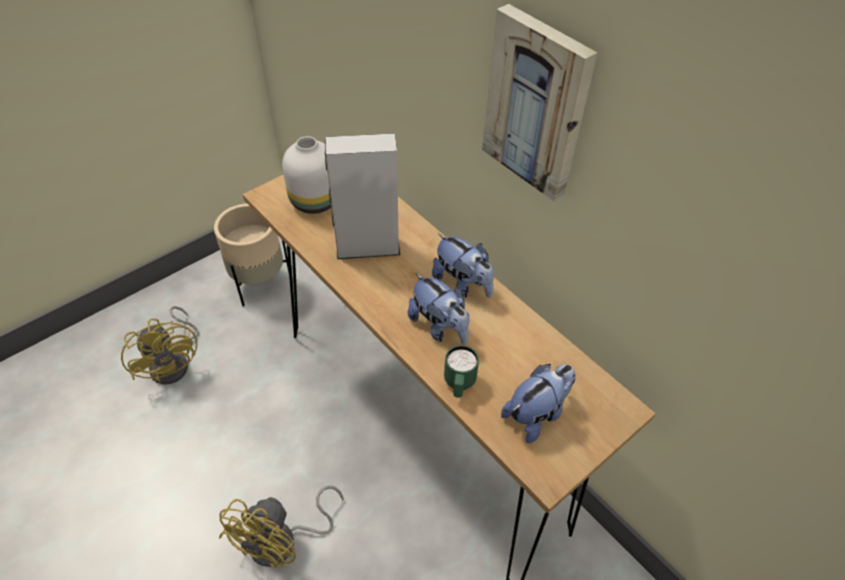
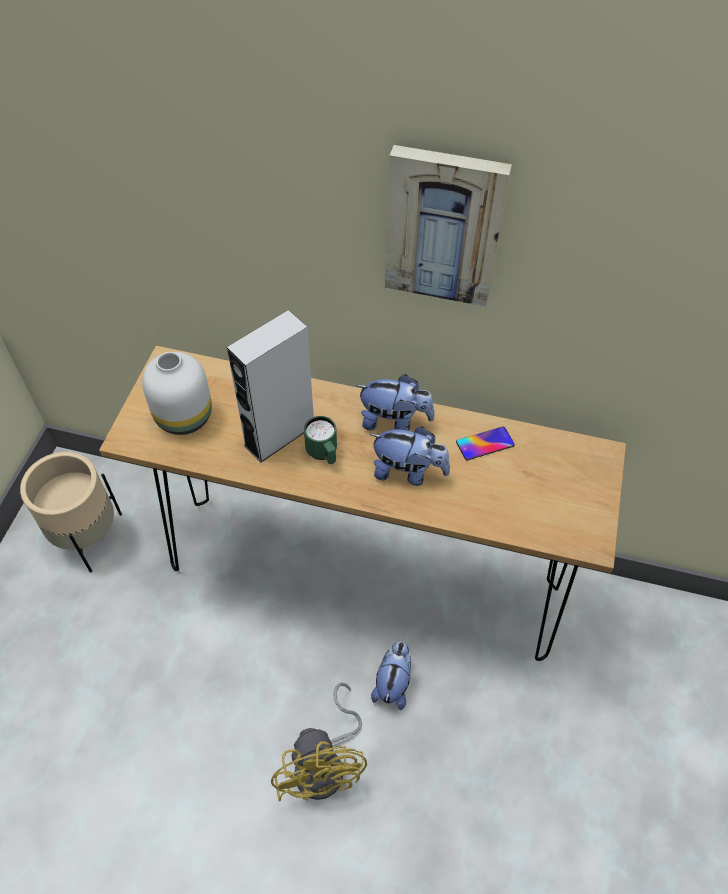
camera: 35 degrees left, 5 degrees up
yellow fan [121,306,199,385] -> none
green mug [444,345,479,398] -> green mug moved to [304,416,337,464]
plush toy [501,364,576,443] -> plush toy moved to [371,641,411,711]
none -> phone [456,426,515,460]

